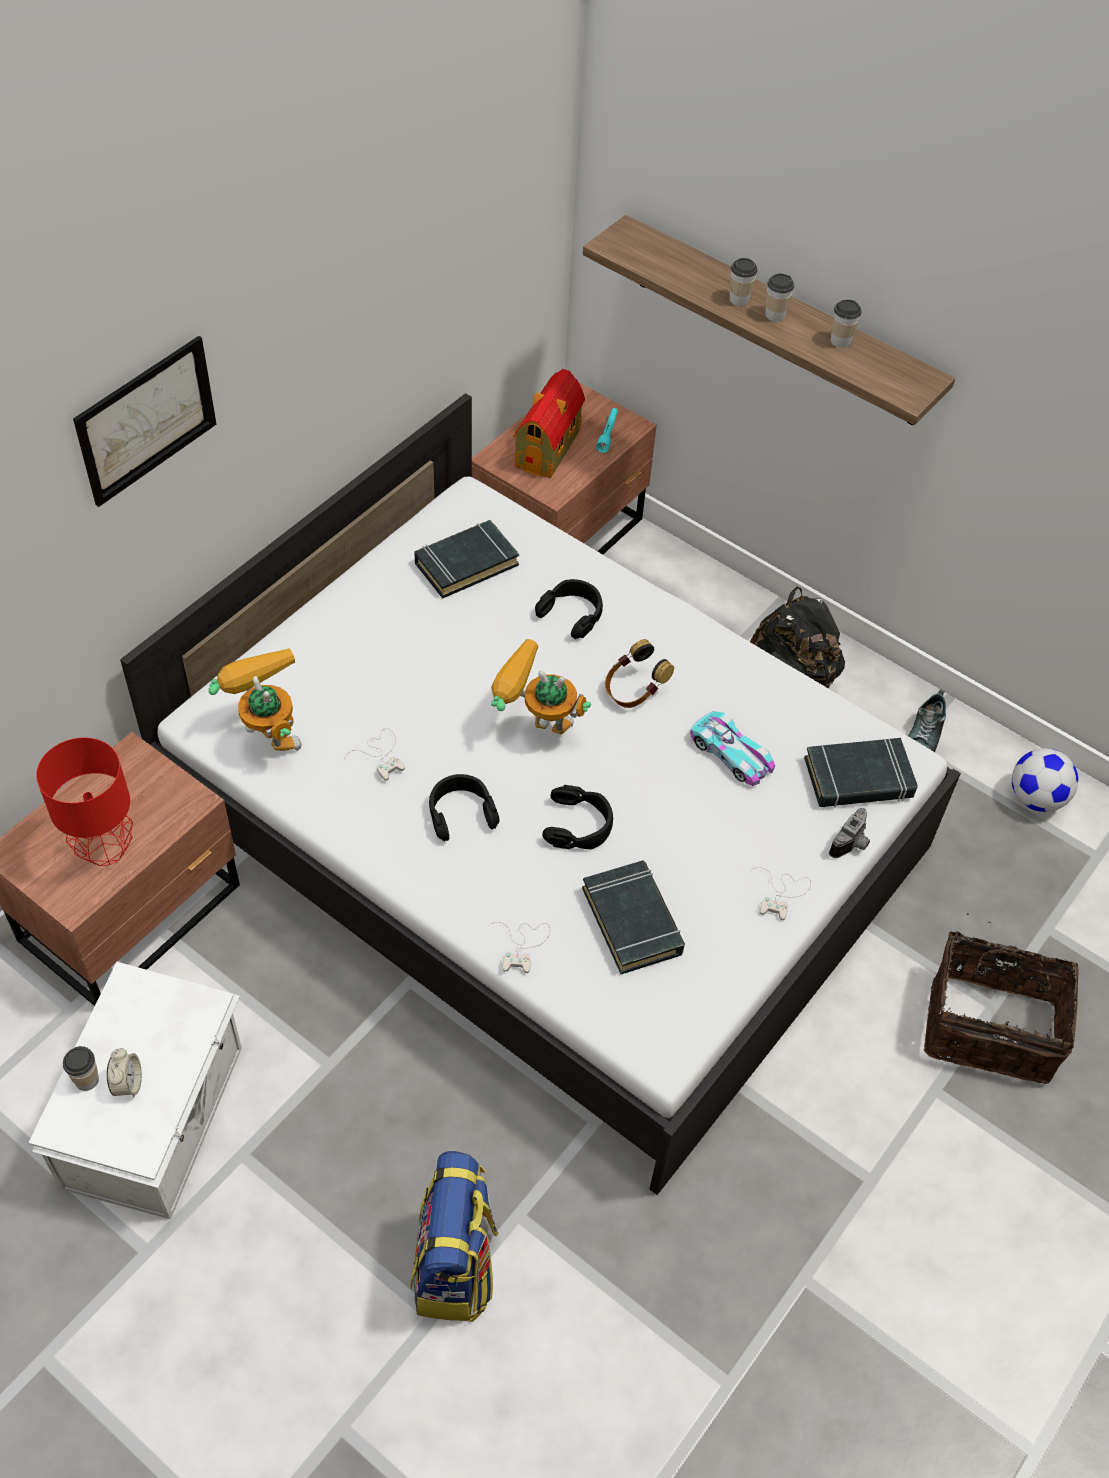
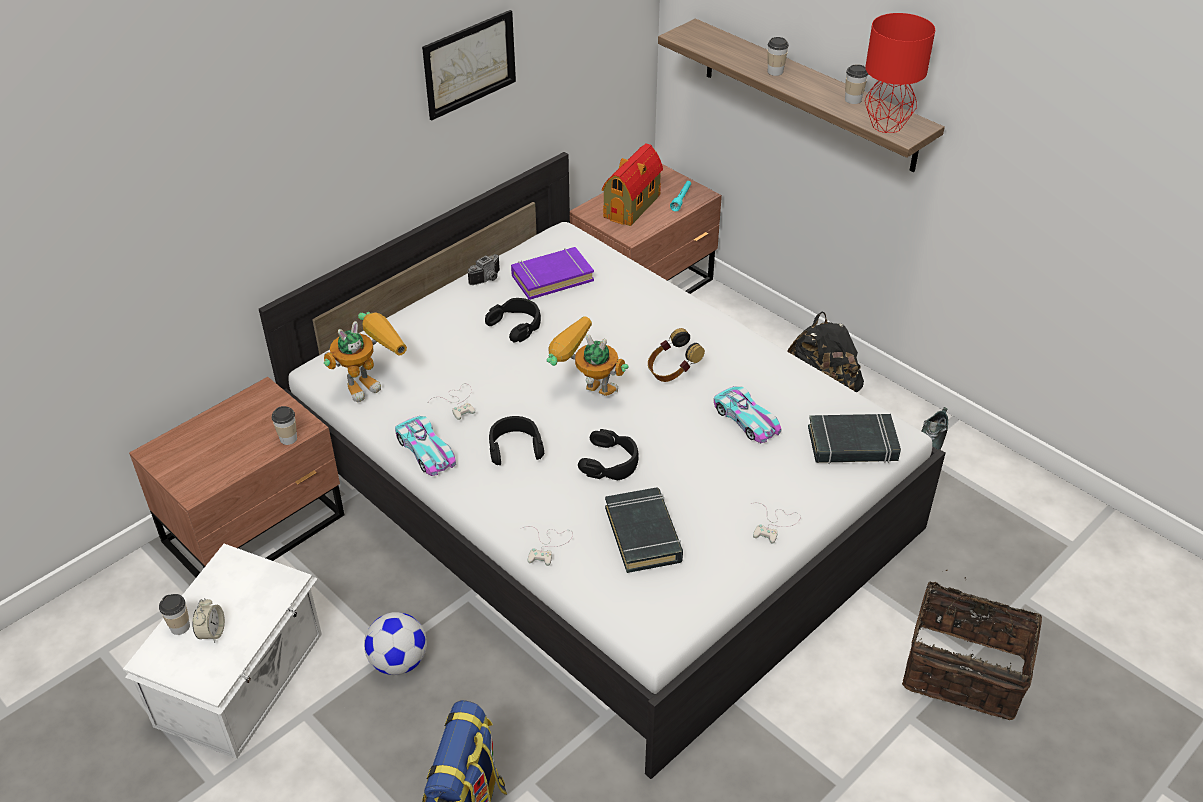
camera: 10 degrees right, 10 degrees down
red table lamp [36,737,133,866] -> red table lamp moved to [865,13,935,133]
picture [73,336,216,507] -> picture moved to [422,10,516,120]
toy robot [208,648,302,751] -> toy robot turned 75 degrees clockwise [324,312,407,402]
black book [414,520,519,599] -> purple book [511,247,594,300]
black headphones [535,579,603,639] -> black headphones moved to [485,298,541,342]
cup [765,274,794,322] -> cup moved to [271,406,297,445]
camera [829,808,870,858] -> camera moved to [468,254,500,285]
football [1012,748,1078,812] -> football moved to [364,612,427,675]
none -> toy car [395,416,456,476]

